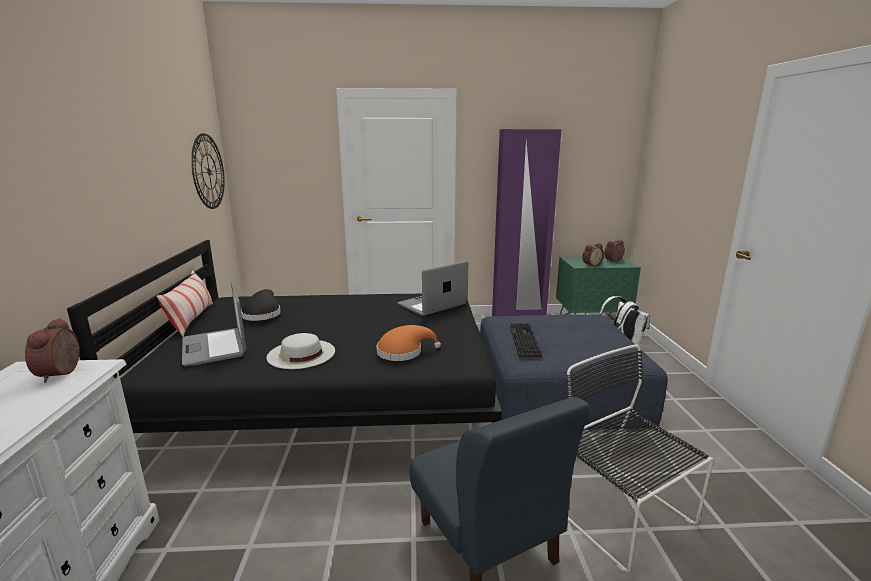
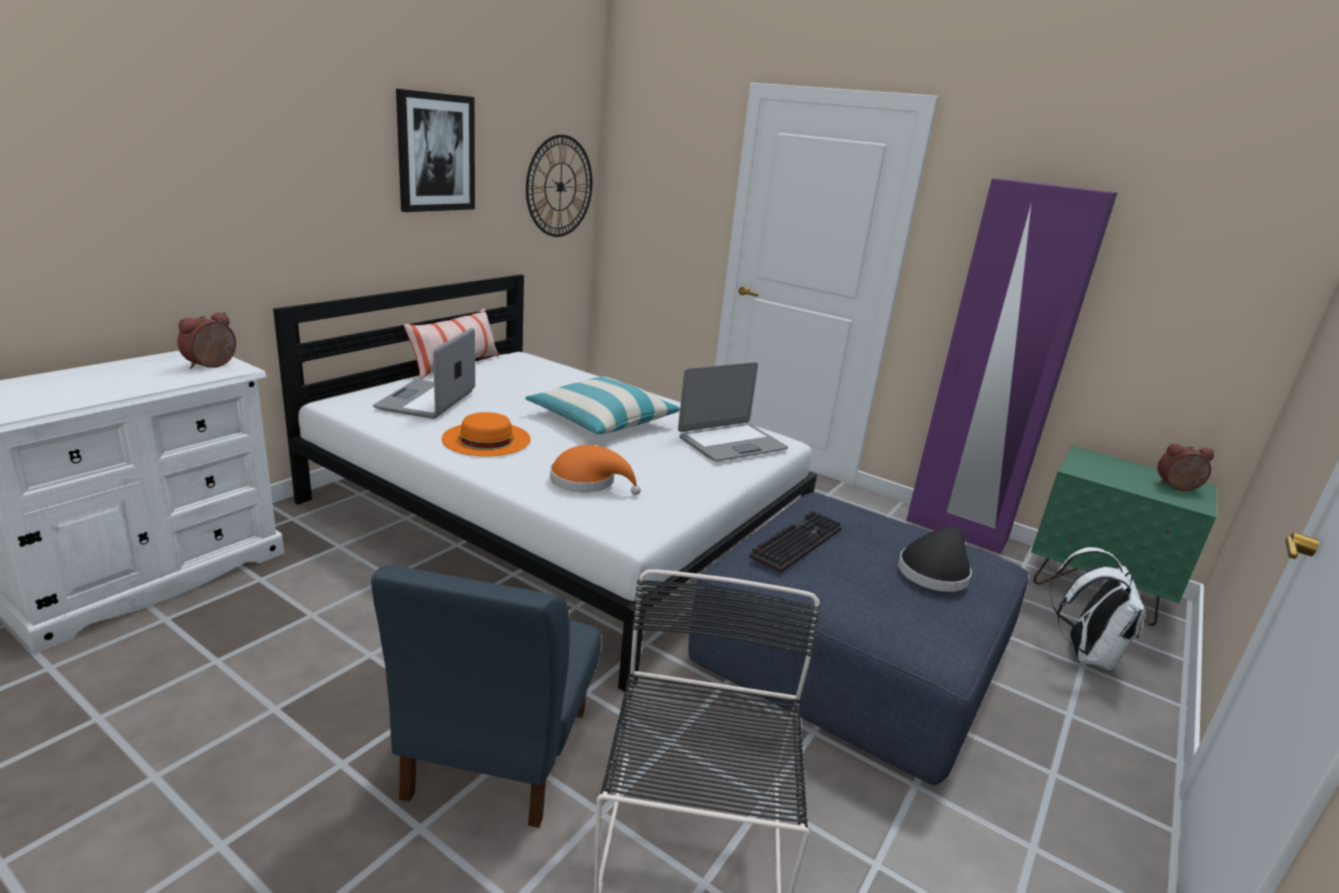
camera: 35 degrees right, 5 degrees up
black bed [67,240,502,433] -> white bed [273,274,817,692]
black hat [241,289,281,321] -> black hat moved to [898,527,972,592]
white hat [267,333,335,369] -> orange hat [442,412,531,456]
laptop [398,261,468,316] -> laptop turned 150 degrees clockwise [678,362,788,461]
alarm clock [583,243,604,267] -> none
none -> picture [396,89,475,212]
none -> pillow [525,377,680,434]

